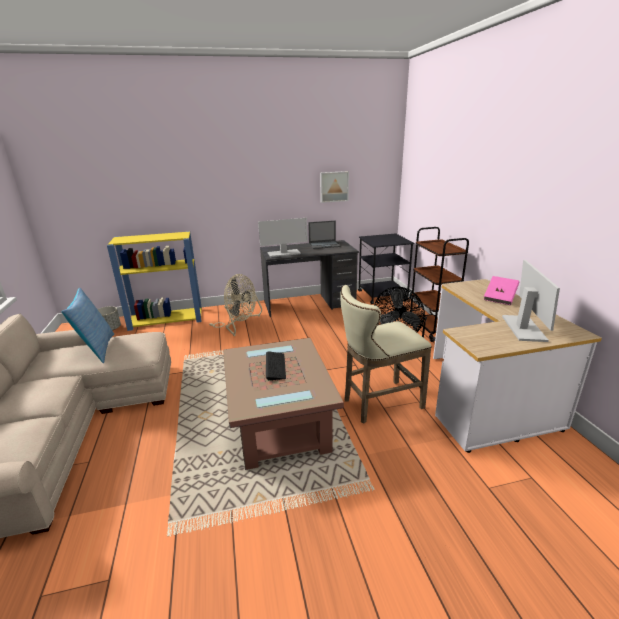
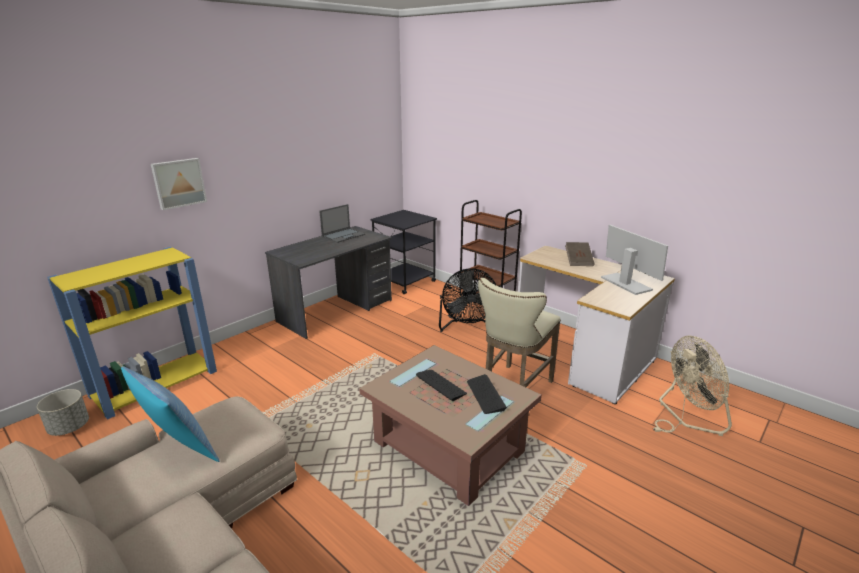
camera: 35 degrees left, 0 degrees up
beige fan [209,274,262,336] -> beige fan moved to [654,335,732,436]
monitor [258,218,308,257] -> none
picture [320,171,349,203] -> picture moved to [151,158,207,210]
pink book [484,276,519,305] -> brown book [565,242,595,266]
none -> keyboard [467,374,507,414]

